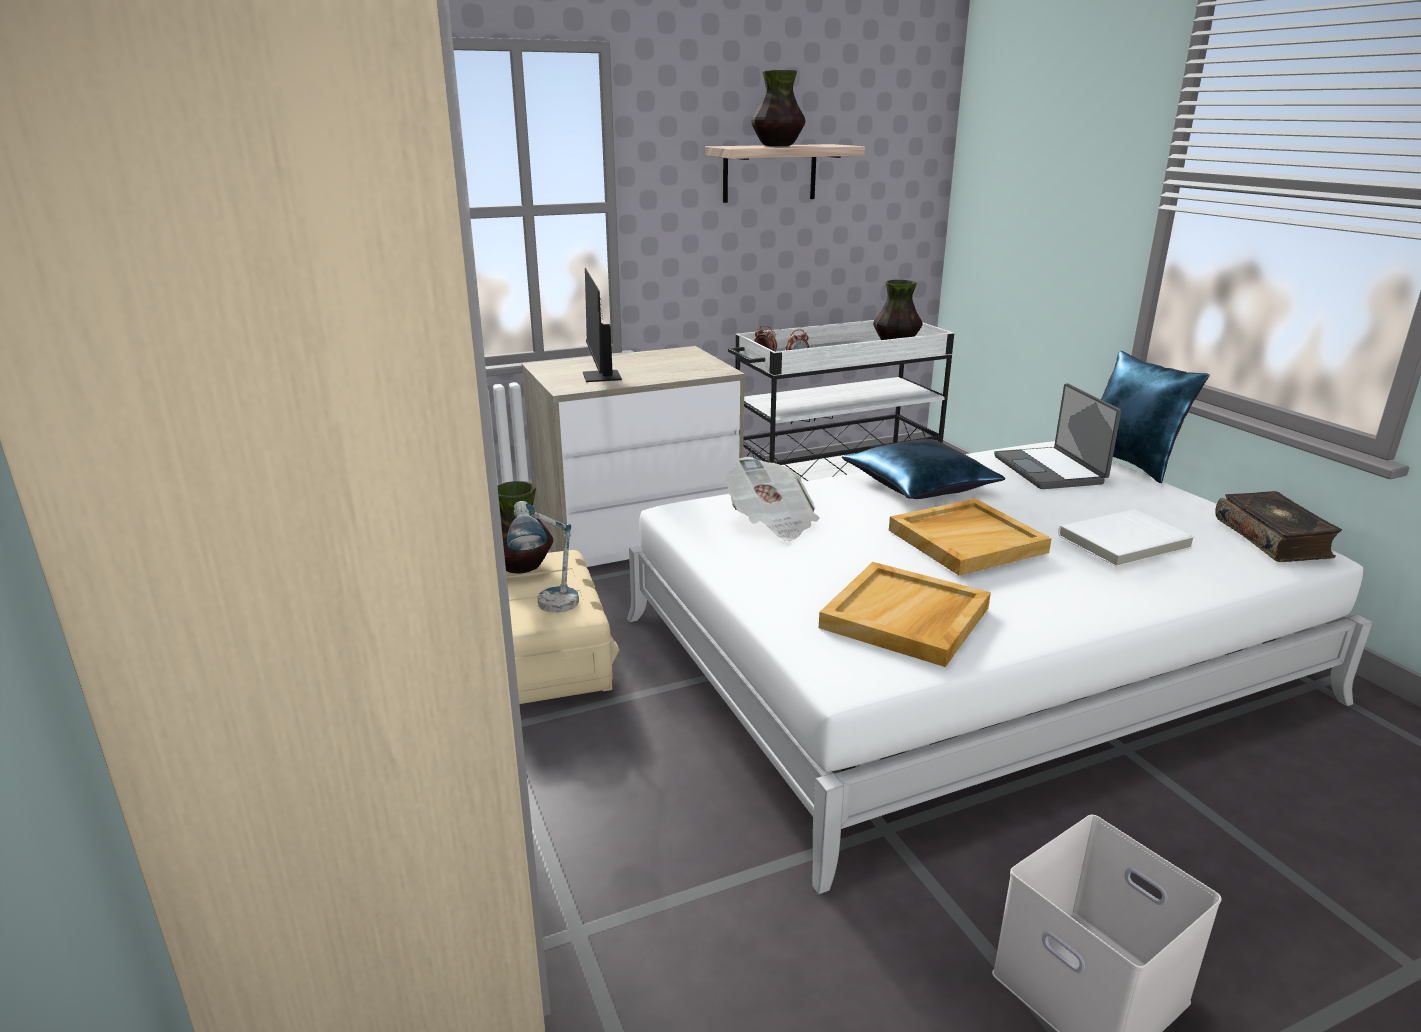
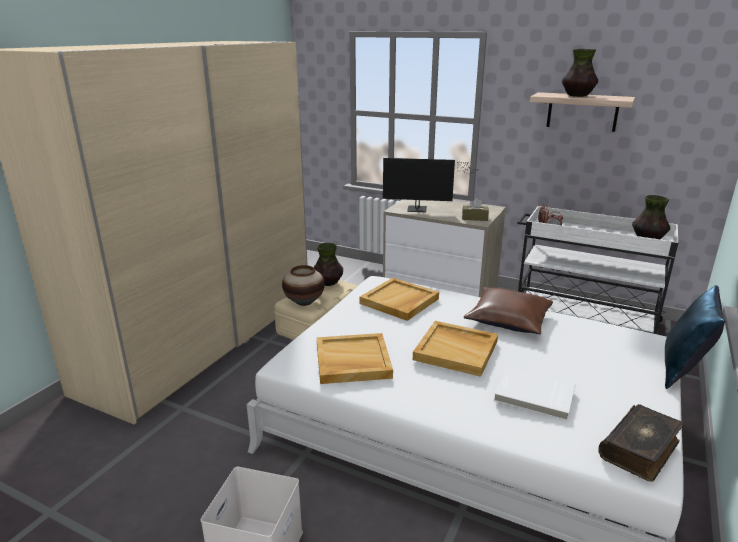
camera: 50 degrees right, 0 degrees up
table lamp [507,501,579,613] -> vase [282,265,325,306]
monitor [583,268,622,382] -> monitor turned 120 degrees counterclockwise [383,158,472,212]
newspaper [725,457,819,541] -> beige tray [360,278,439,321]
blue pillow [842,439,1005,499] -> brown pillow [464,287,553,334]
laptop [994,383,1121,489] -> none
none -> brown tissue box [462,198,489,221]

